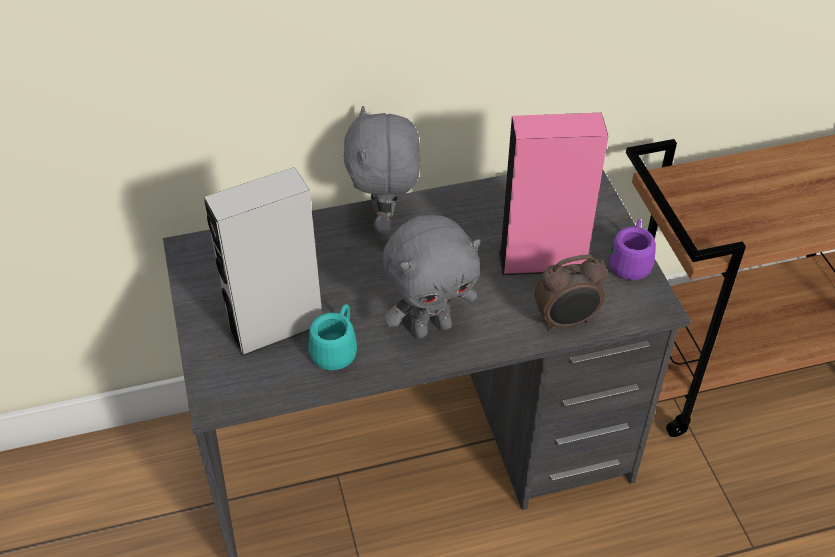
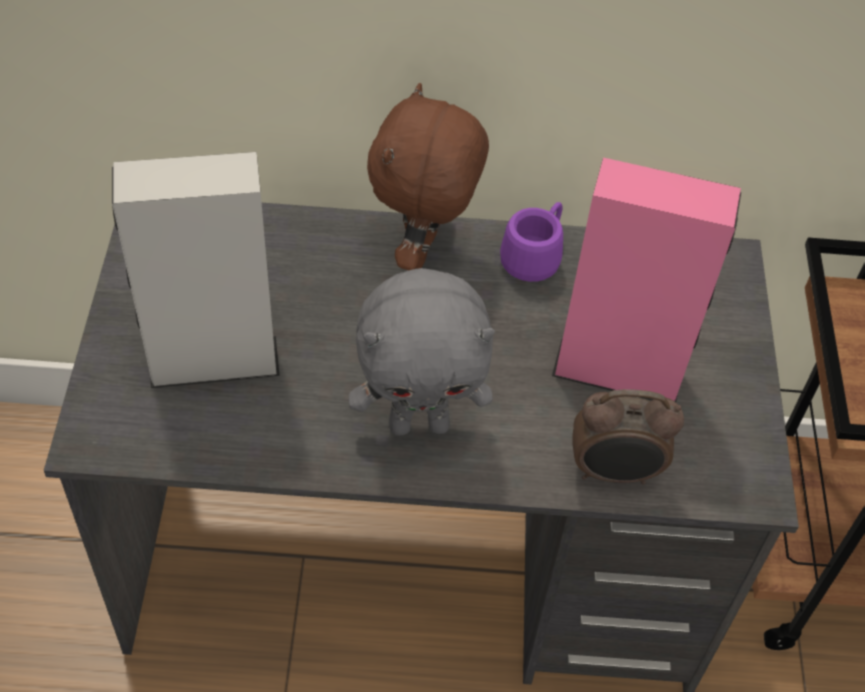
camera: 15 degrees right, 5 degrees up
turquoise mug [308,304,357,370] -> none
grey plush toy [344,106,420,233] -> brown plush toy [367,83,489,270]
purple mug [609,219,656,280] -> purple mug moved to [500,202,563,282]

